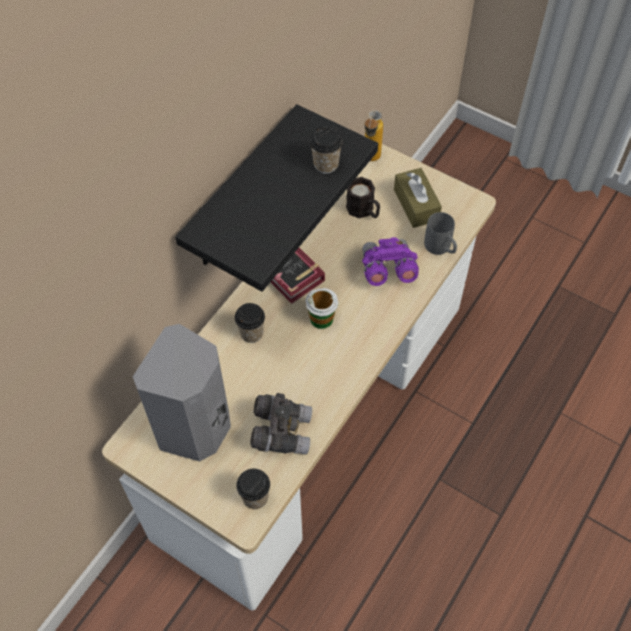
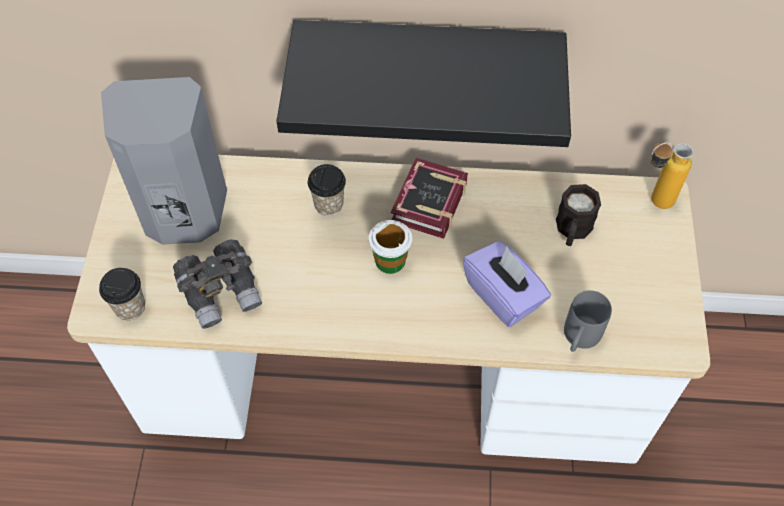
camera: 60 degrees right, 0 degrees up
cup [310,126,343,174] -> none
purple binoculars [362,237,419,286] -> purple tissue box [463,241,551,327]
brown tissue box [394,168,442,228] -> none

